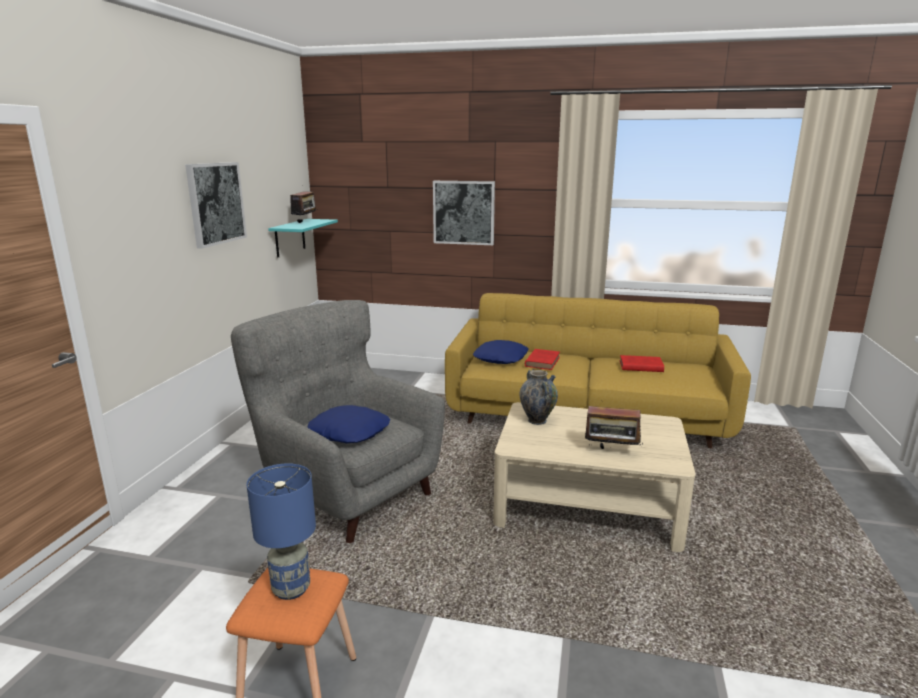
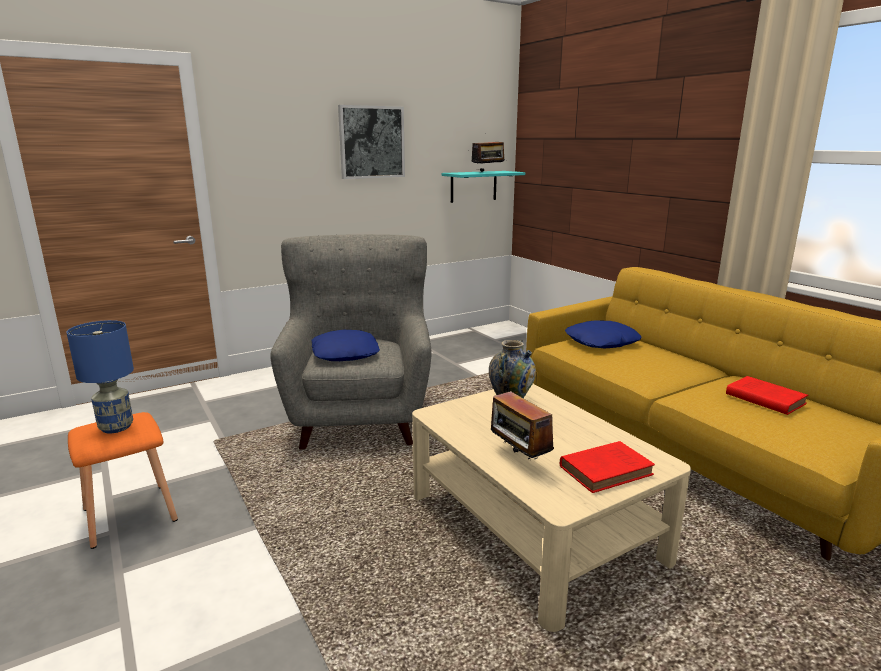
camera: 45 degrees right, 0 degrees up
picture [433,181,495,245] -> none
red book [525,349,560,370] -> red book moved to [560,441,655,493]

